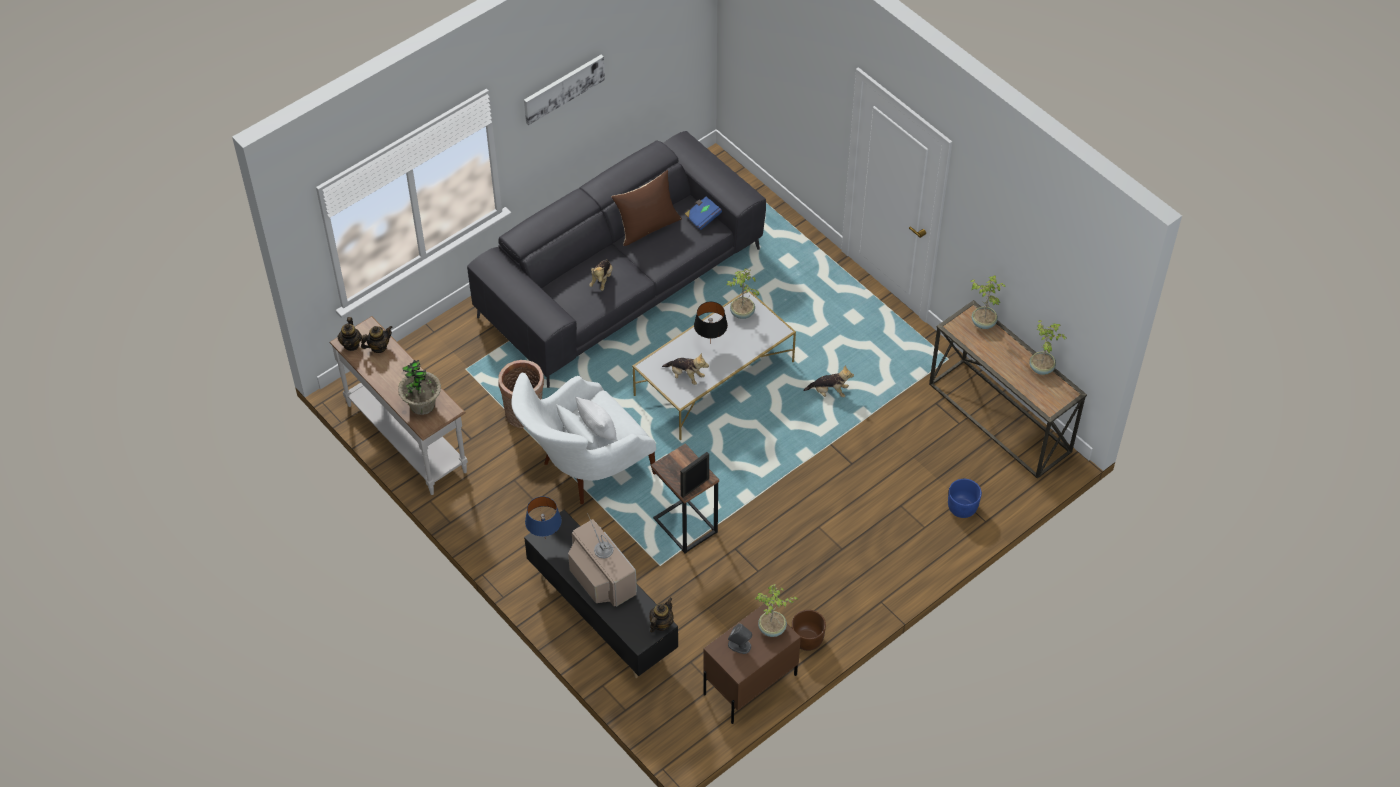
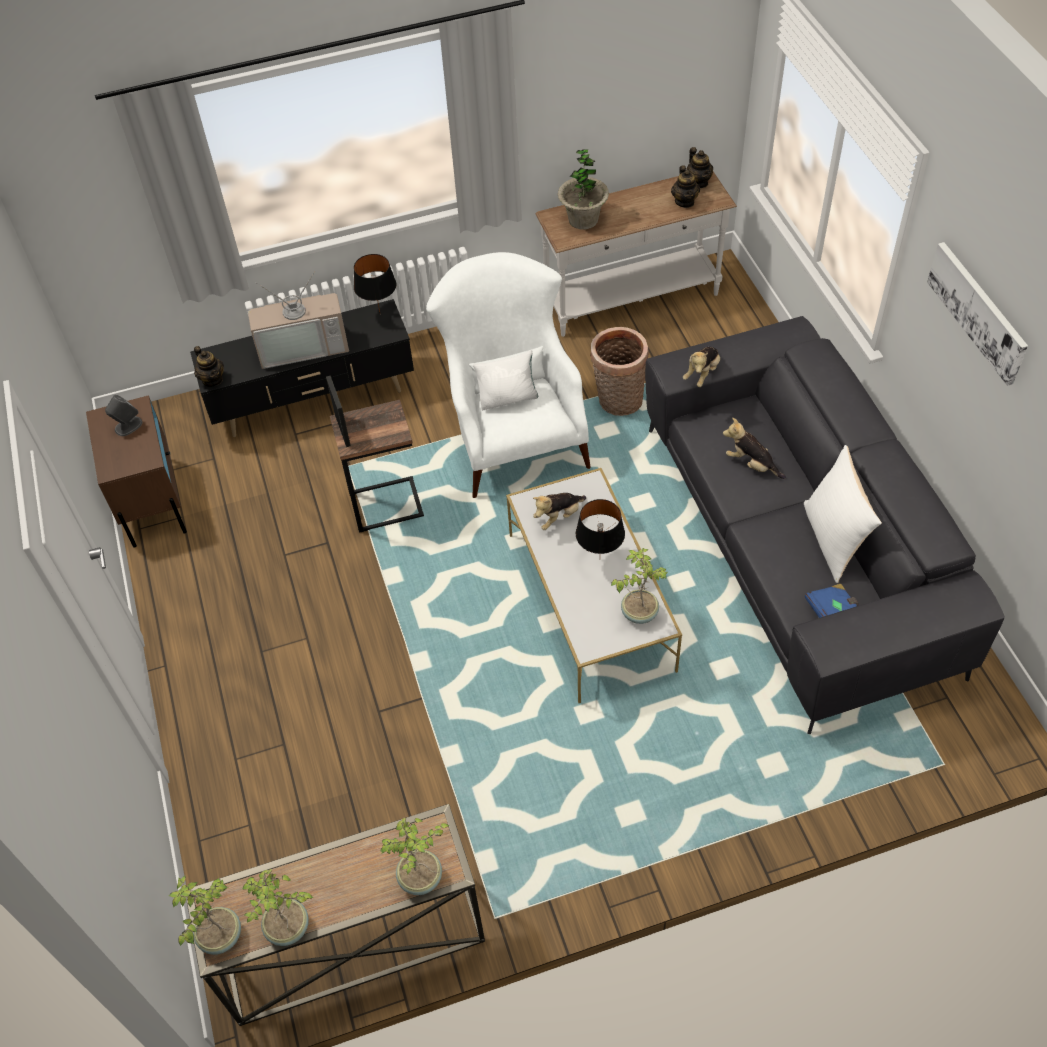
camera: 115 degrees right, 0 degrees up
teapot [337,317,362,351] -> teapot turned 135 degrees counterclockwise [687,147,713,188]
blue table lamp [525,496,562,537] -> black table lamp [354,254,396,312]
brown pillow [611,170,682,246] -> white pillow [804,445,882,583]
potted plant [755,584,799,637] -> potted plant moved to [169,876,241,955]
brown planter [792,610,826,651] -> none
plush toy [803,365,854,397] -> plush toy moved to [683,347,720,387]
blue planter [948,479,982,518] -> none

